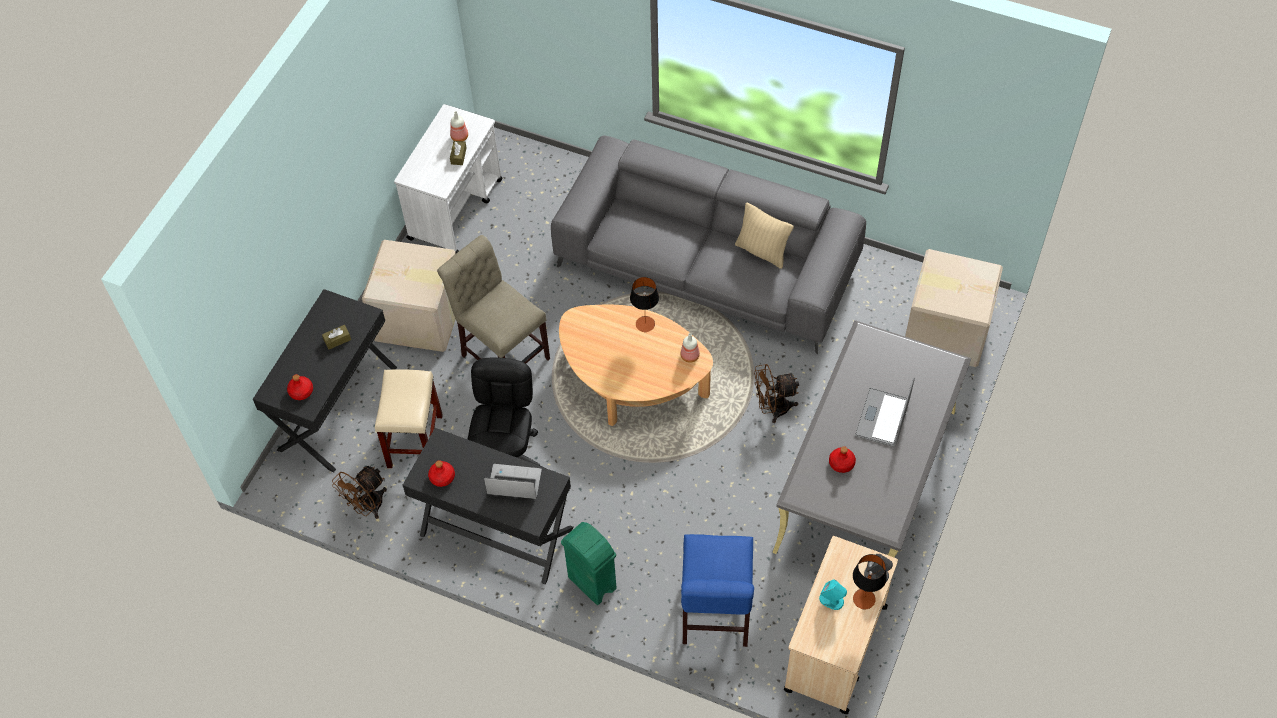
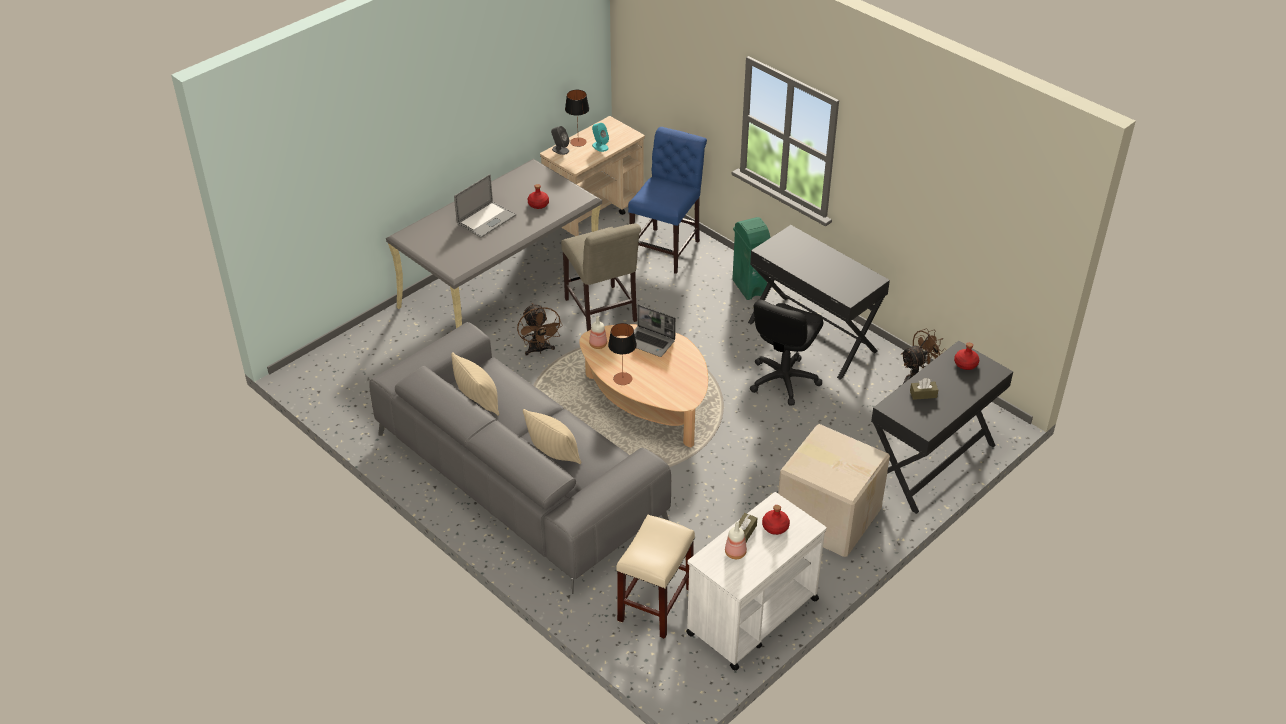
camera: 160 degrees left, 15 degrees down
beige stool [375,369,443,469] -> beige stool moved to [616,515,695,639]
red bottle [428,460,455,487] -> red bottle moved to [762,505,790,535]
beige chair [437,235,550,363] -> beige chair moved to [561,224,641,331]
laptop [484,464,542,499] -> laptop moved to [634,305,676,357]
brown fan [754,364,799,423] -> brown fan turned 60 degrees clockwise [517,303,563,356]
cardboard box [905,249,1003,367] -> none
none -> beige pillow [523,409,581,464]

